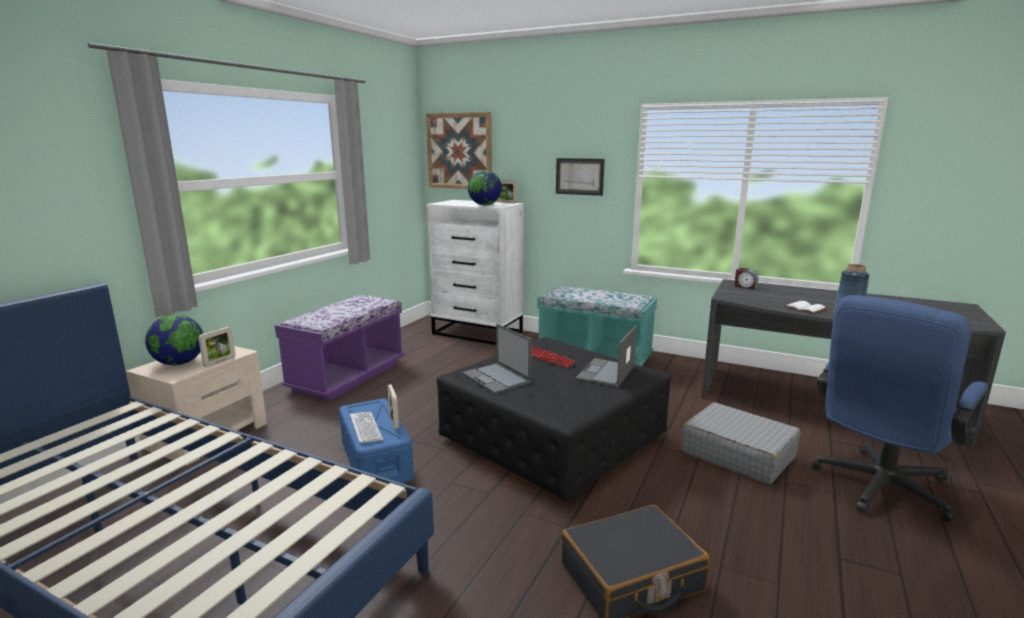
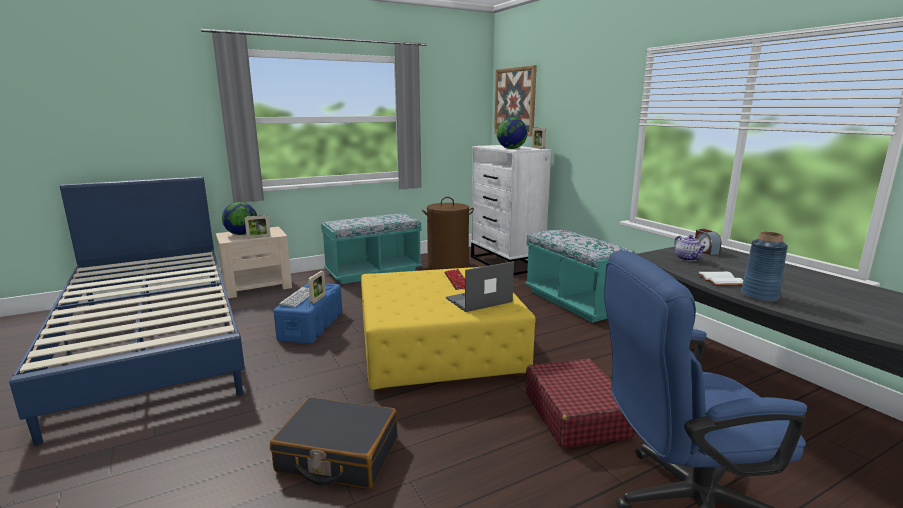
camera: 35 degrees right, 0 degrees up
purple bench [275,295,404,401] -> turquoise bench [321,213,422,284]
black ottoman [436,337,671,501] -> yellow ottoman [361,266,536,391]
laptop [462,324,532,394] -> none
picture [556,158,605,196] -> none
grey suitcase [682,402,800,485] -> red suitcase [526,359,635,448]
none -> brown laundry basket [422,197,474,270]
none -> teapot [674,235,706,261]

